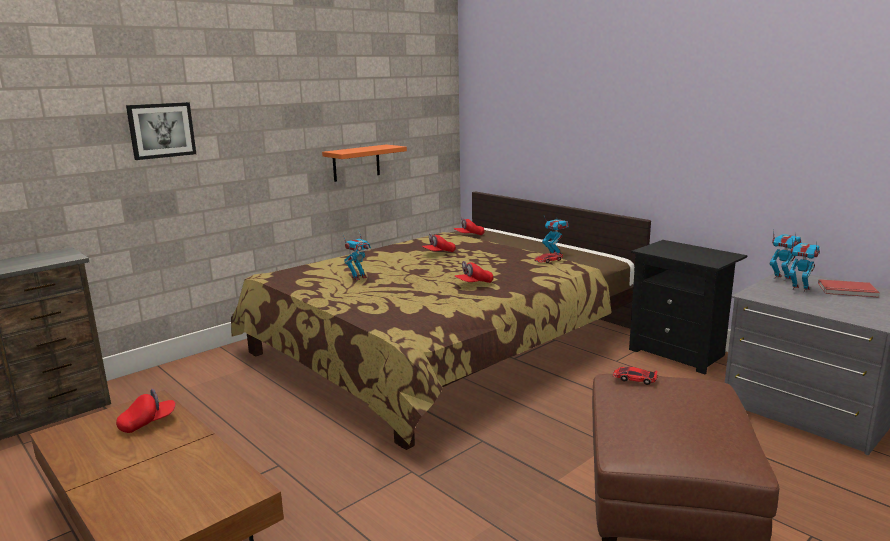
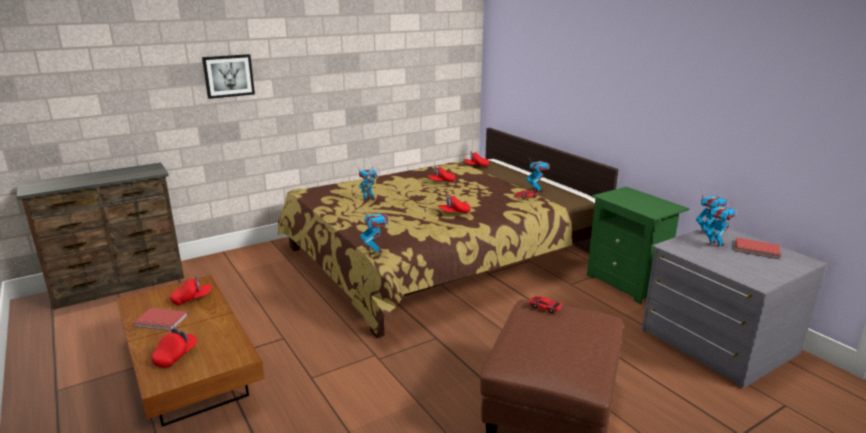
camera: 10 degrees right, 5 degrees up
orange shelf [322,144,407,182] -> none
black nightstand [629,240,748,374] -> green nightstand [587,186,690,304]
none -> red book [133,308,188,331]
none -> red cap [151,328,197,367]
none -> toy robot [360,208,389,253]

